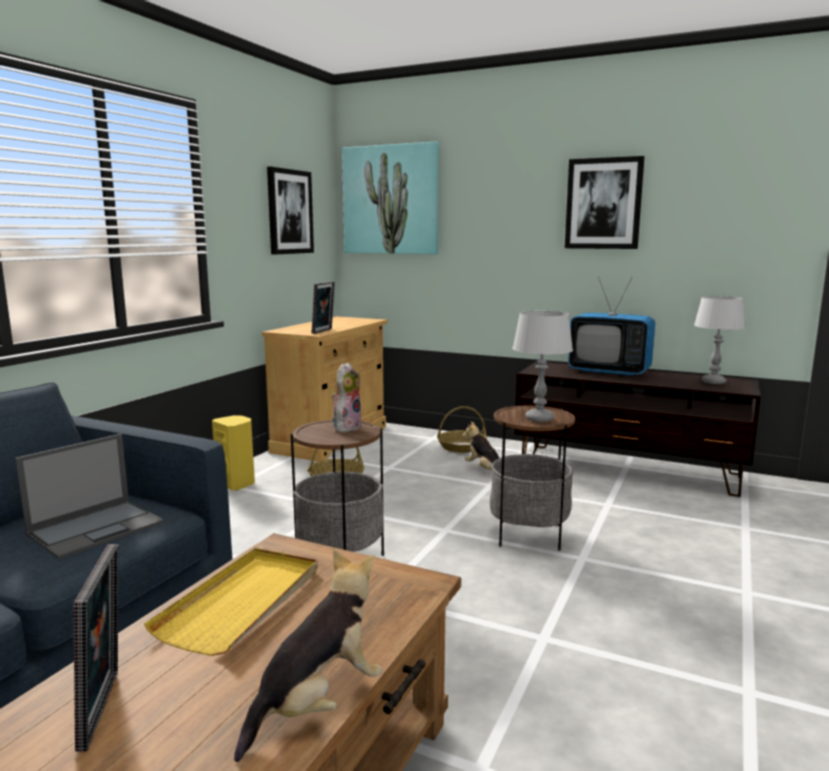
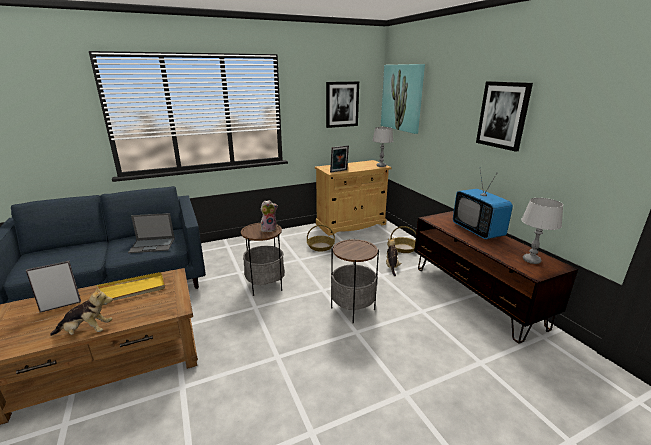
camera: 40 degrees right, 10 degrees up
picture frame [73,544,119,752] -> picture frame turned 150 degrees counterclockwise [26,261,81,313]
yellow speaker [212,415,255,490] -> none
grey table lamp [513,311,573,422] -> grey table lamp moved to [372,127,393,167]

